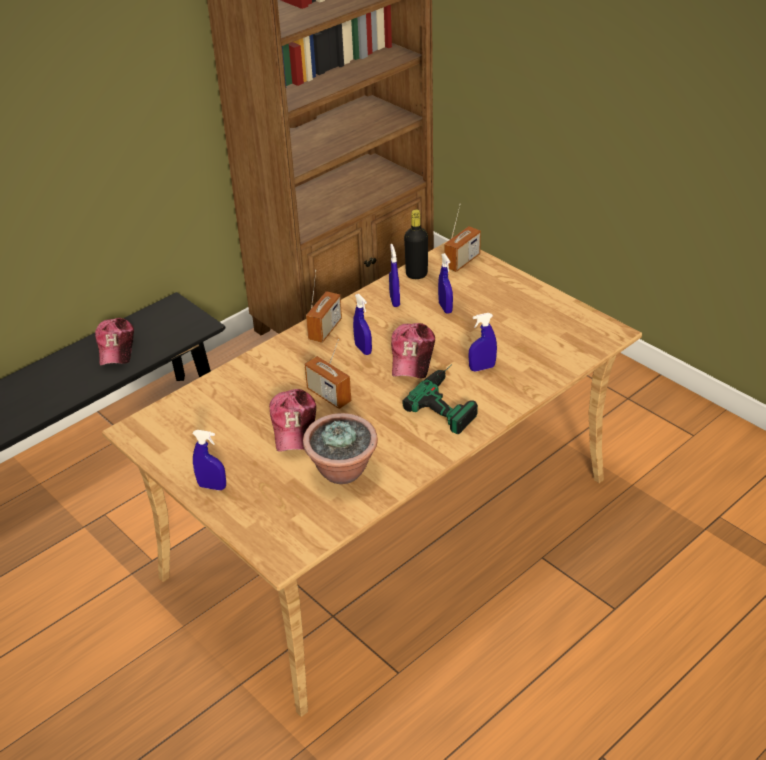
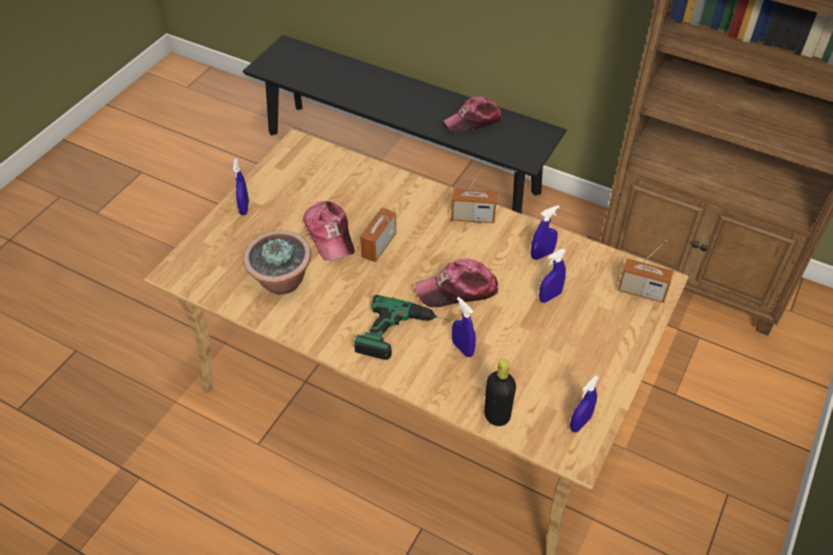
camera: 70 degrees right, 10 degrees up
cap [269,389,316,452] -> cap turned 90 degrees counterclockwise [303,201,355,261]
blue spray bottle [353,294,372,355] -> blue spray bottle moved to [570,376,599,433]
black bottle [404,210,428,279] -> black bottle moved to [484,359,516,426]

